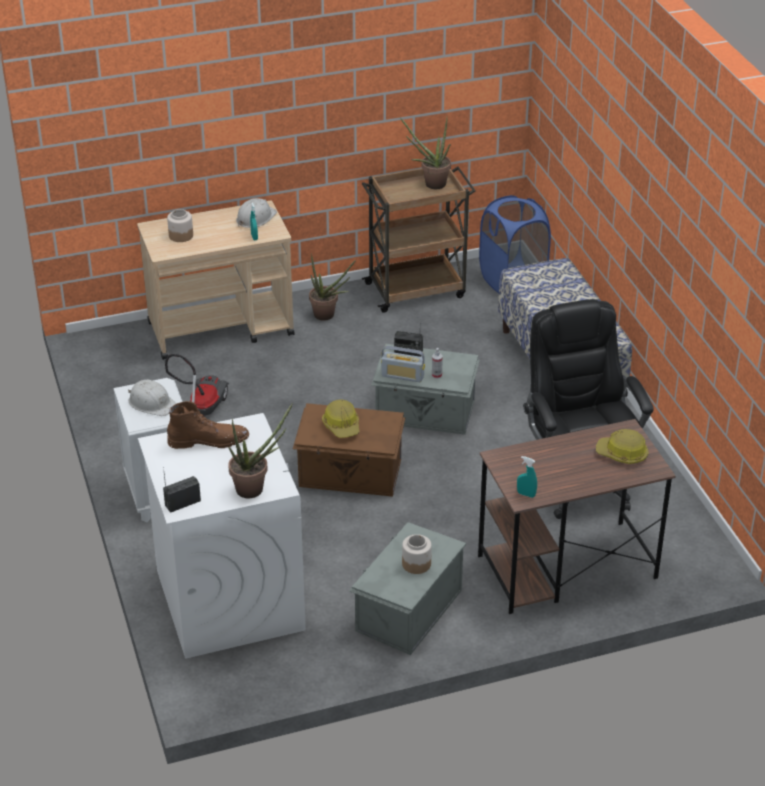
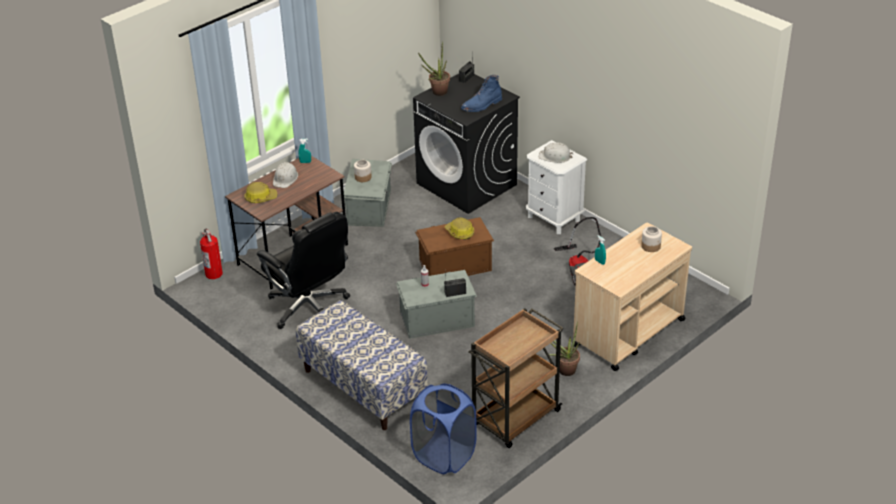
camera: 155 degrees right, 0 degrees up
white washing machine [138,413,306,659] -> black washing machine [413,74,520,214]
brown boot [167,401,249,449] -> blue boot [461,75,502,112]
white hard hat [236,198,277,228] -> white hard hat moved to [273,162,298,188]
radio [381,346,425,382] -> none
potted plant [400,118,451,189] -> none
none -> fire extinguisher [200,228,223,279]

